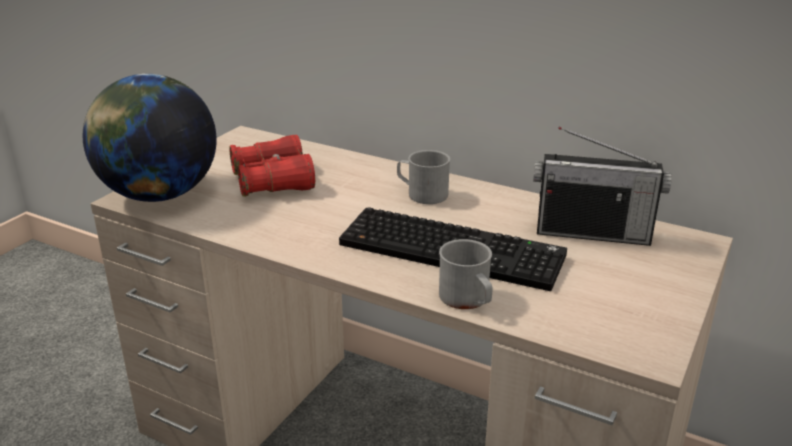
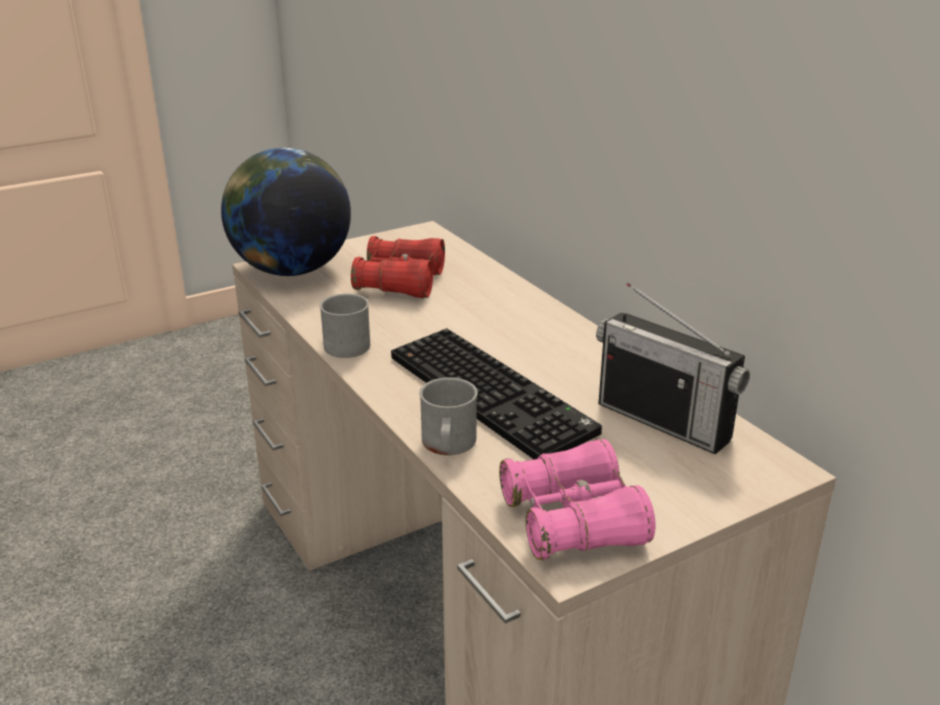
camera: 30 degrees right, 0 degrees up
grey mug [397,150,450,204] -> grey mug moved to [319,294,370,358]
none -> pink binoculars [499,439,656,560]

